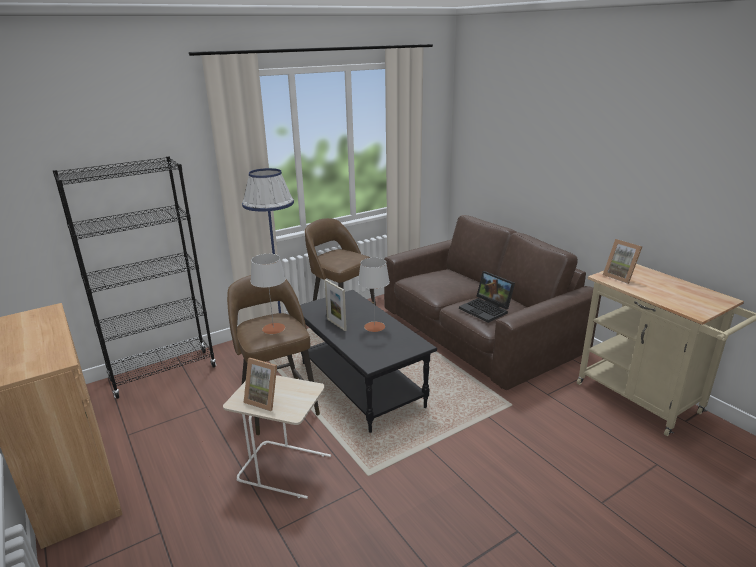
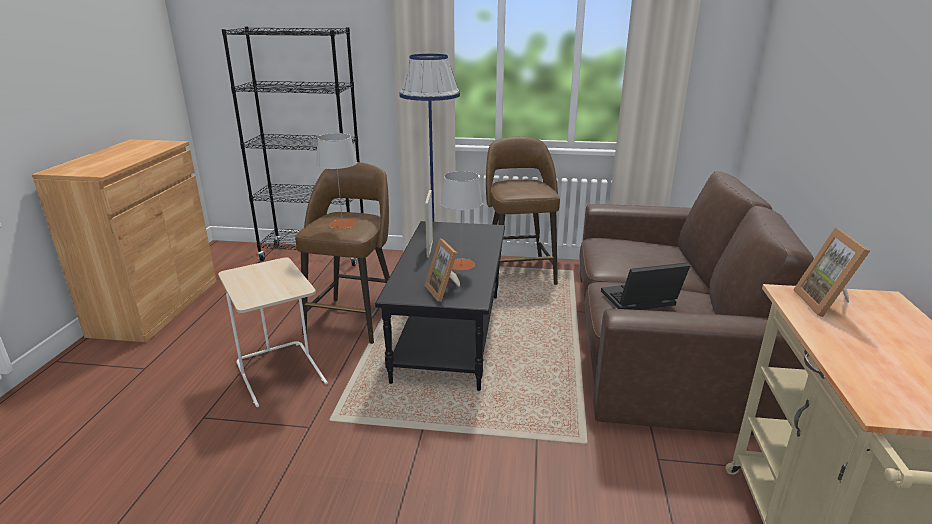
camera: 40 degrees right, 0 degrees up
picture frame [244,358,277,411] -> picture frame moved to [425,238,460,302]
laptop [459,271,515,323] -> laptop turned 75 degrees clockwise [601,262,690,310]

